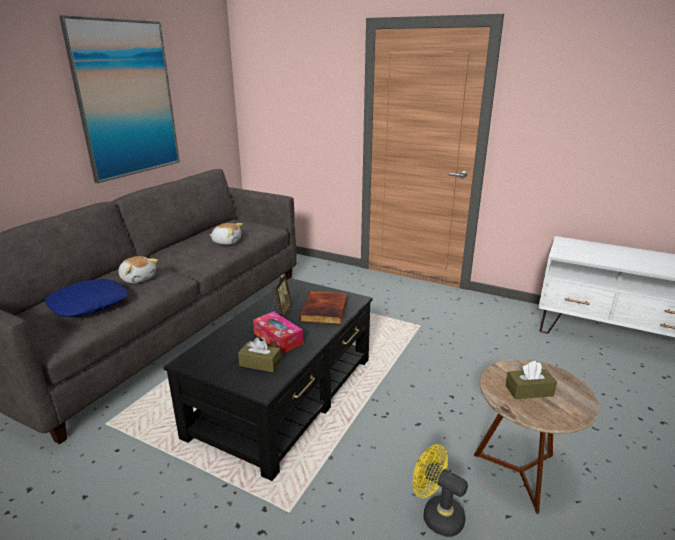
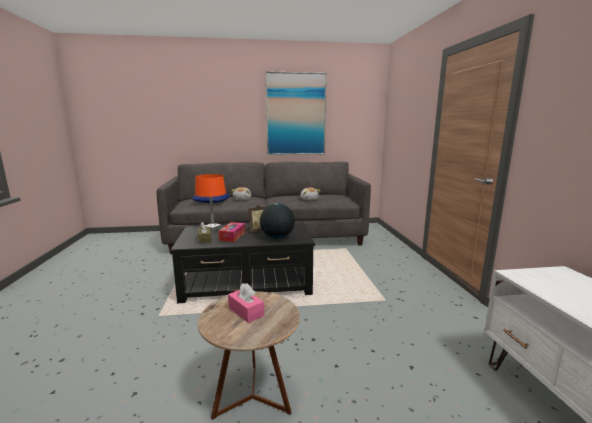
camera: 55 degrees right, 10 degrees down
book [300,291,347,325] -> globe [260,203,295,239]
yellow fan [413,444,468,537] -> none
brown tissue box [506,361,557,399] -> pink tissue box [228,283,264,323]
none -> orange table lamp [195,174,226,232]

